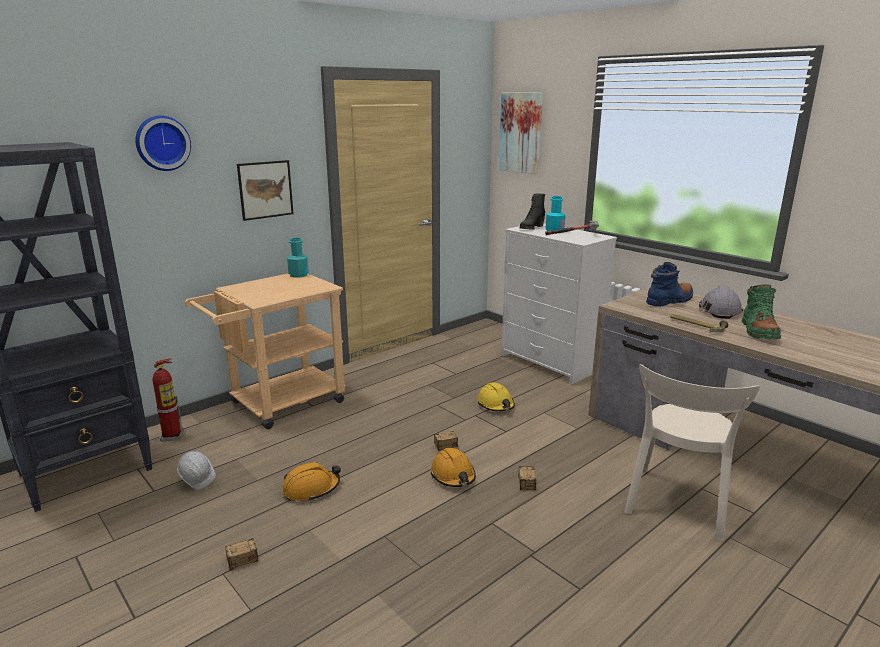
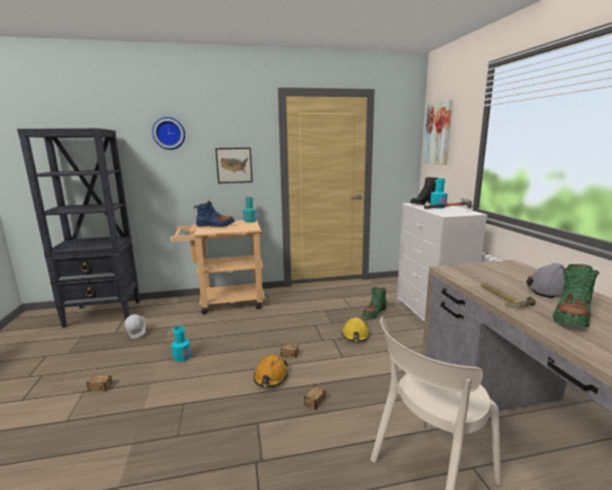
camera: 30 degrees right, 5 degrees down
fire extinguisher [153,358,183,442] -> none
orange hard hat [282,462,341,501] -> turquoise bottle [171,326,191,362]
blue boot [646,262,693,307] -> blue boot moved to [193,201,235,227]
none -> green boot [362,287,387,318]

